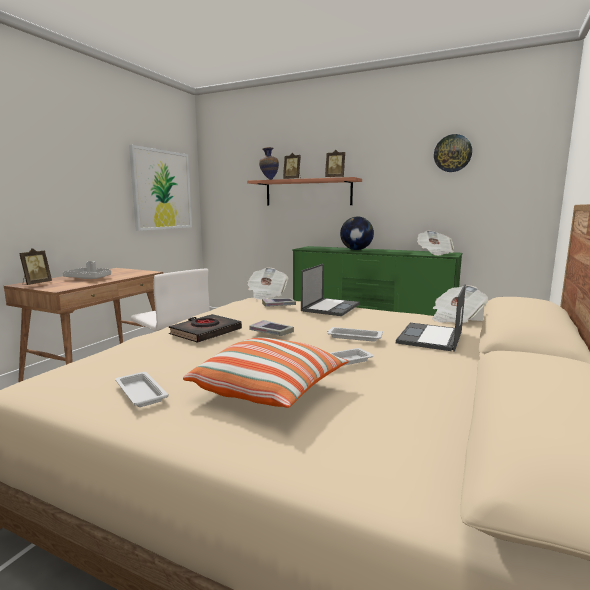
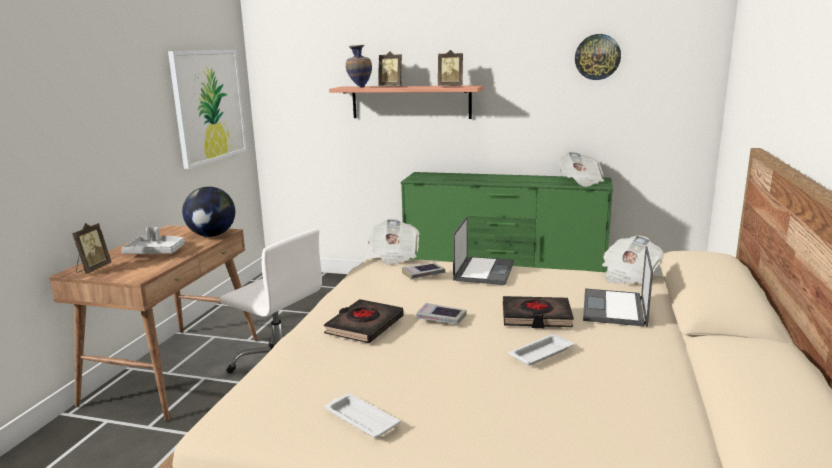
camera: 10 degrees left, 5 degrees up
pillow [183,337,349,408] -> none
white tray [327,327,383,342] -> black book [503,296,574,328]
globe [340,217,374,250] -> globe moved to [182,186,235,237]

